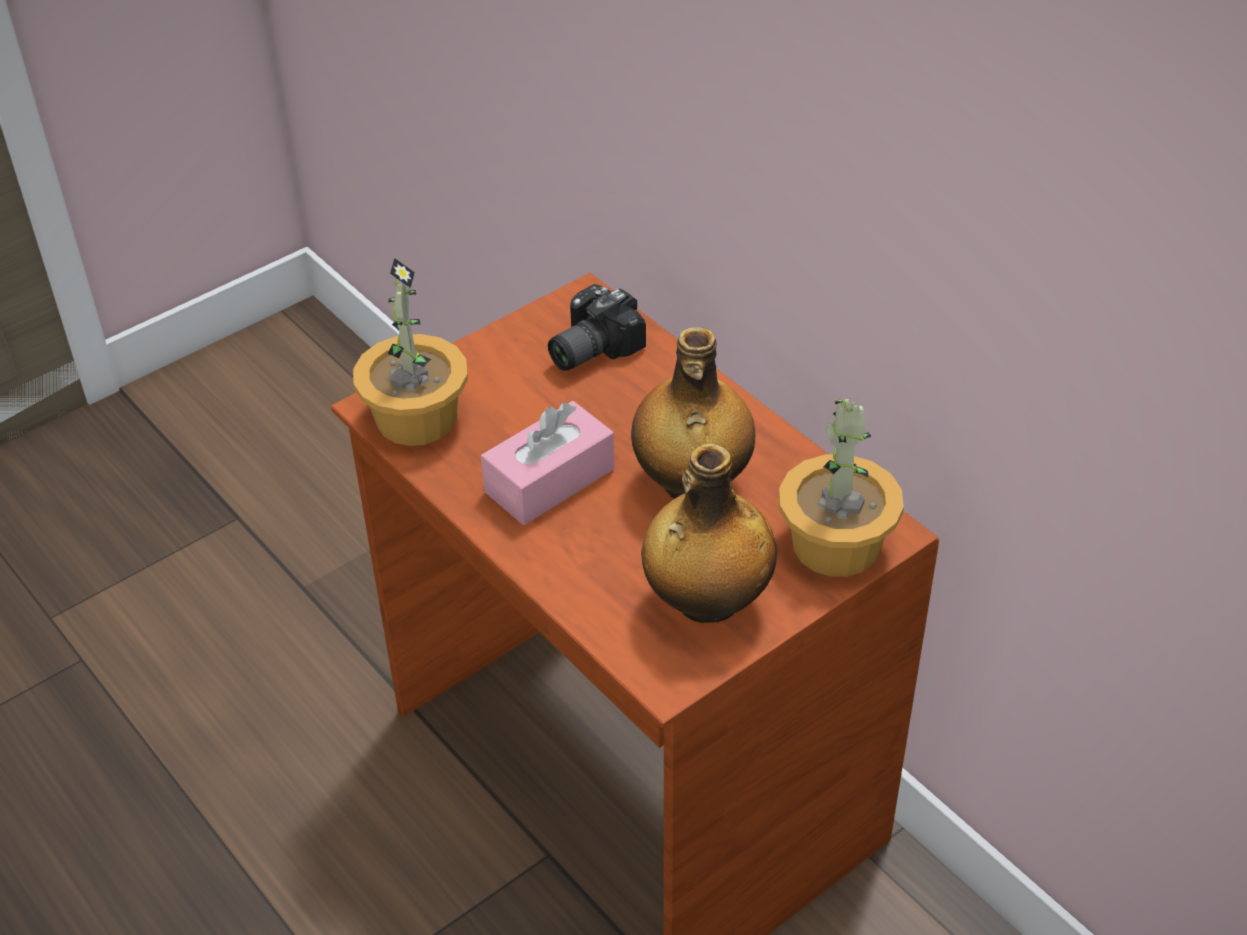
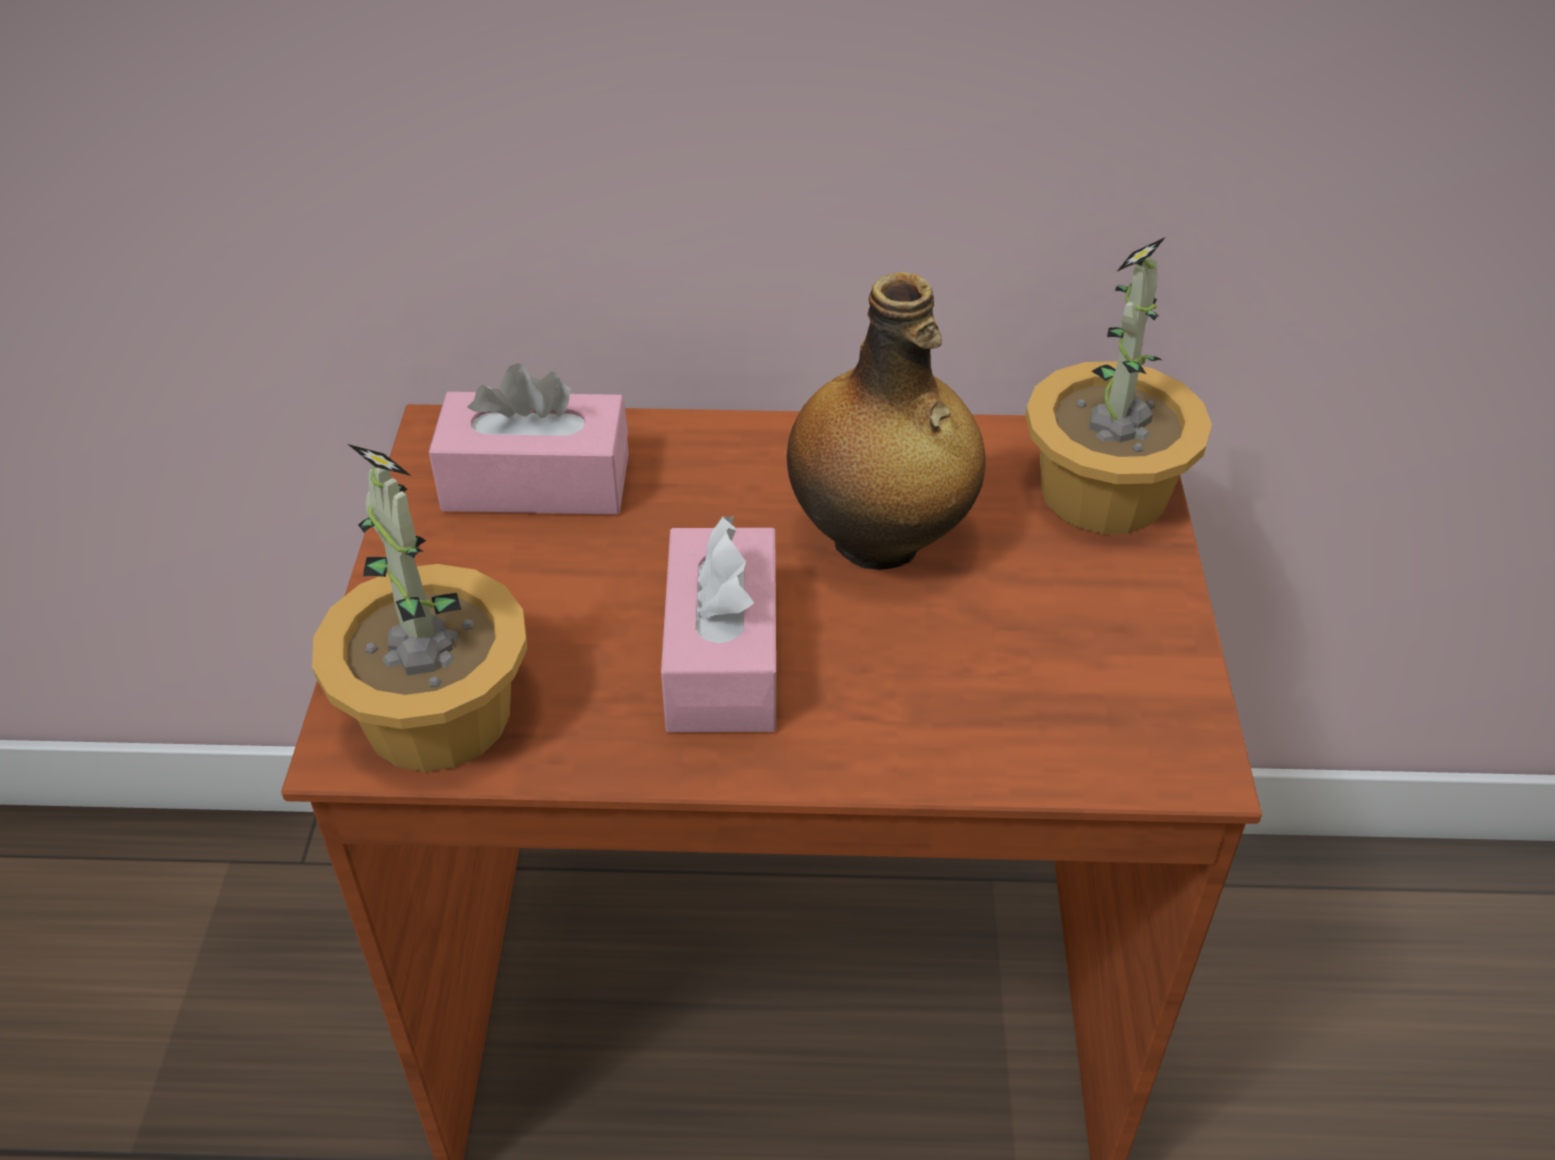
camera: 50 degrees left, 0 degrees up
camera [548,284,646,371] -> pink tissue box [429,363,629,515]
bottle [641,443,777,623] -> none

